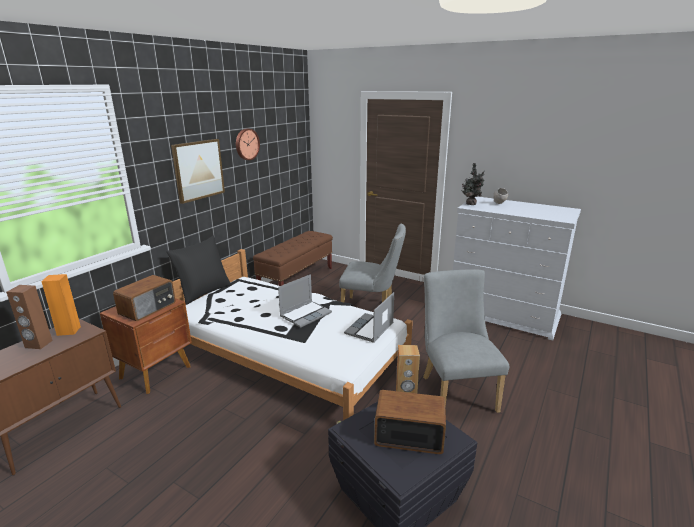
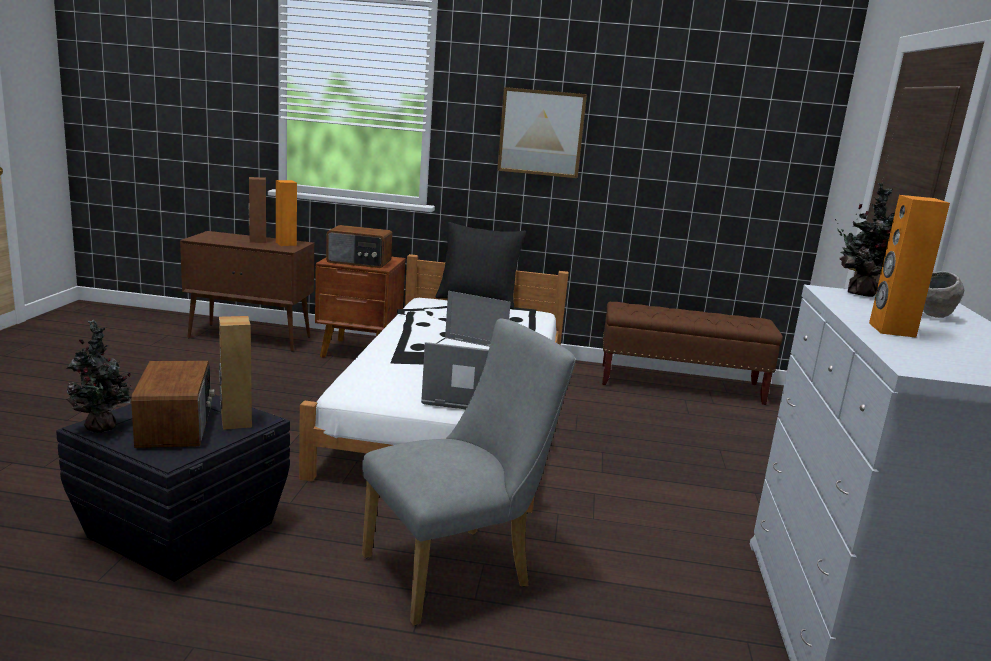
camera: 65 degrees right, 5 degrees down
wall clock [236,129,260,160] -> none
grey chair [339,224,406,303] -> none
none -> potted plant [66,320,132,433]
none -> orange speaker [869,195,950,338]

